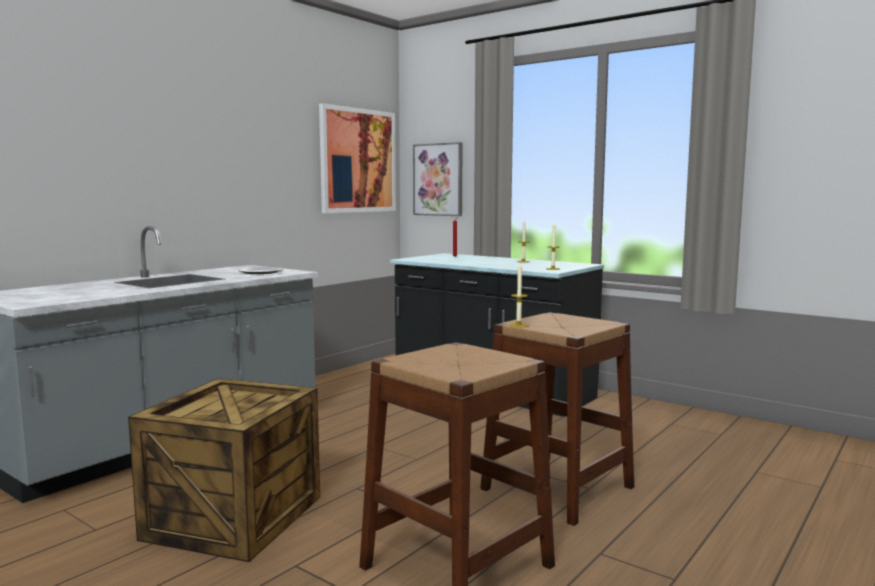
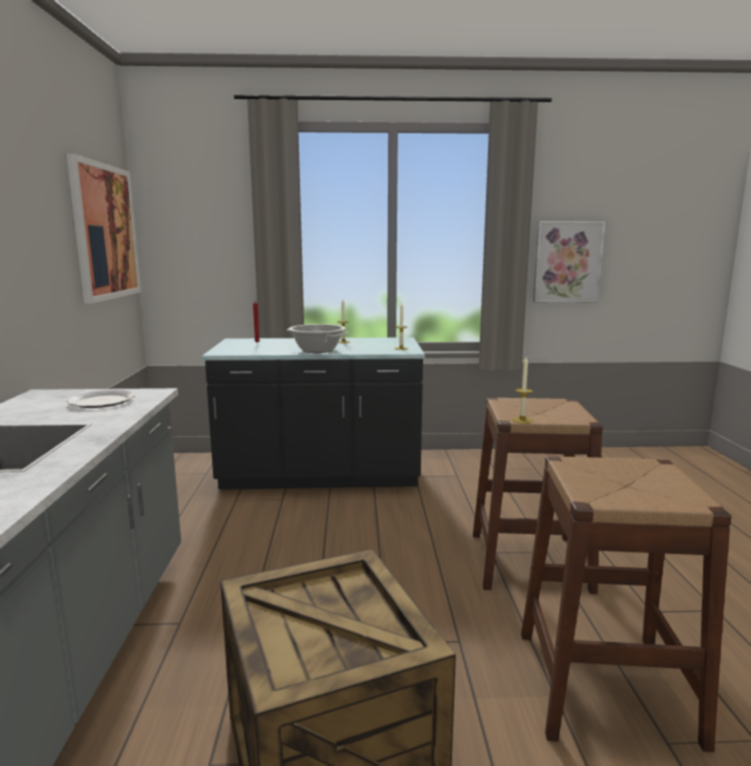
camera: 40 degrees left, 5 degrees up
picture [413,142,463,216] -> picture moved to [533,221,605,302]
none -> cooking pot [287,324,349,353]

